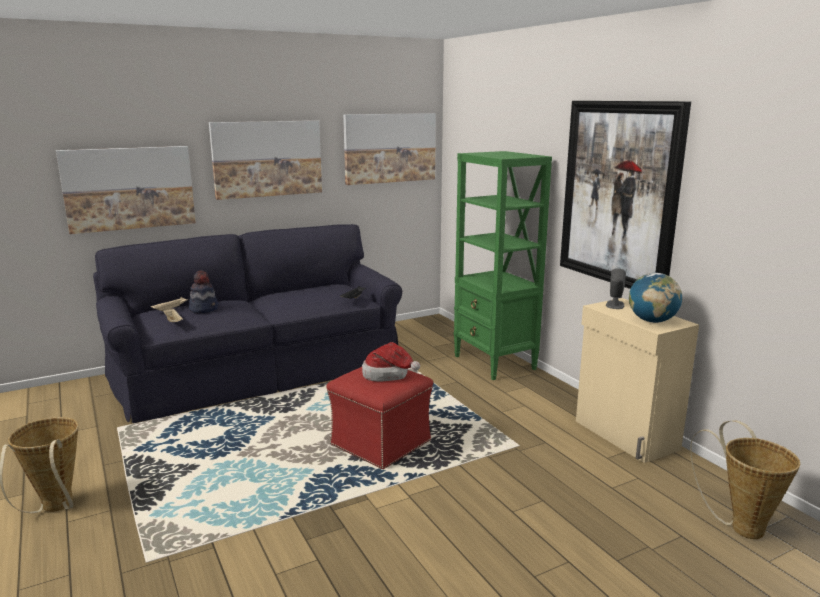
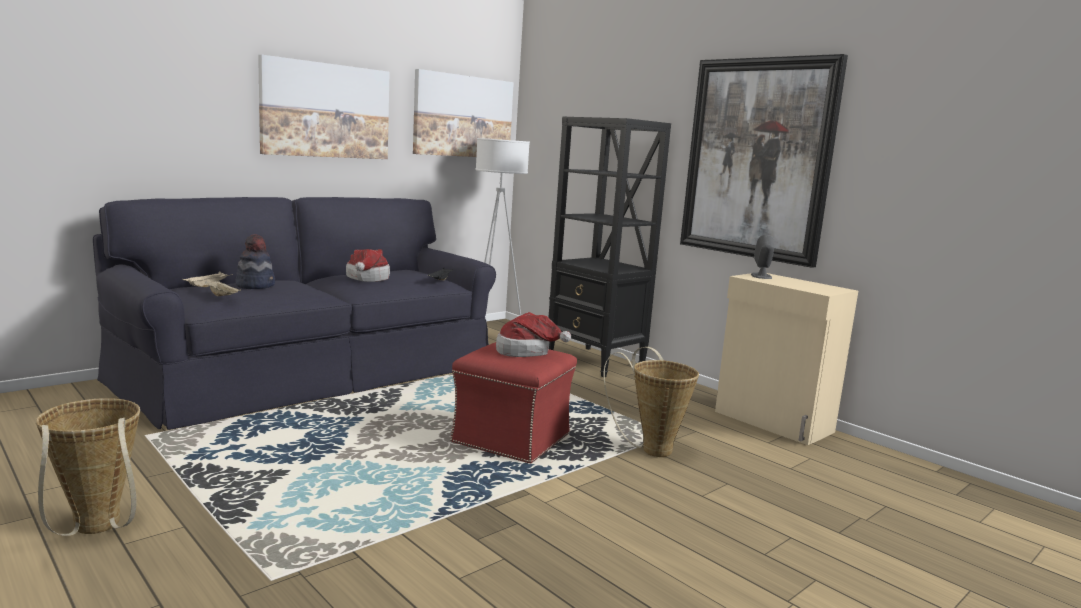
camera: 15 degrees left, 5 degrees down
picture [56,146,196,234] -> none
green bookcase [453,151,552,380] -> black bookcase [549,116,671,377]
globe [629,273,682,323] -> none
basket [690,421,800,539] -> basket moved to [604,347,699,457]
none -> hat [346,249,390,282]
none -> white floor lamp [476,138,530,316]

